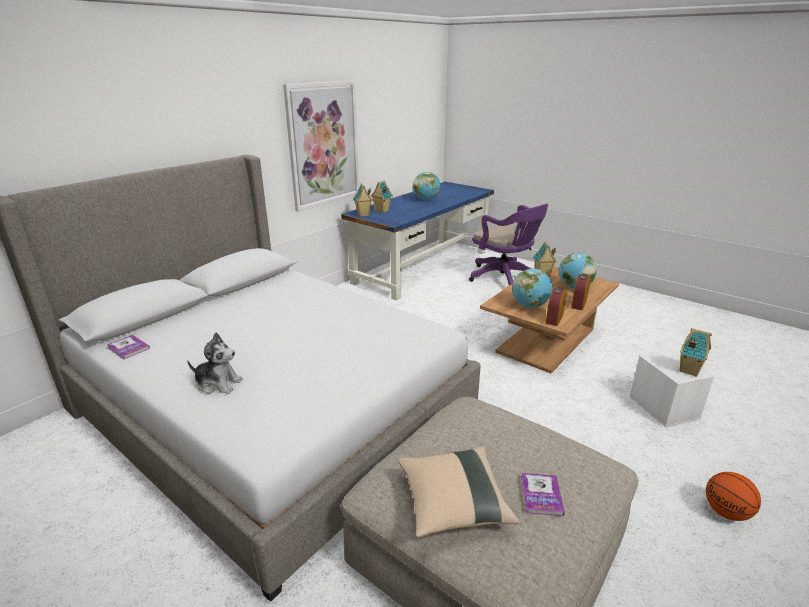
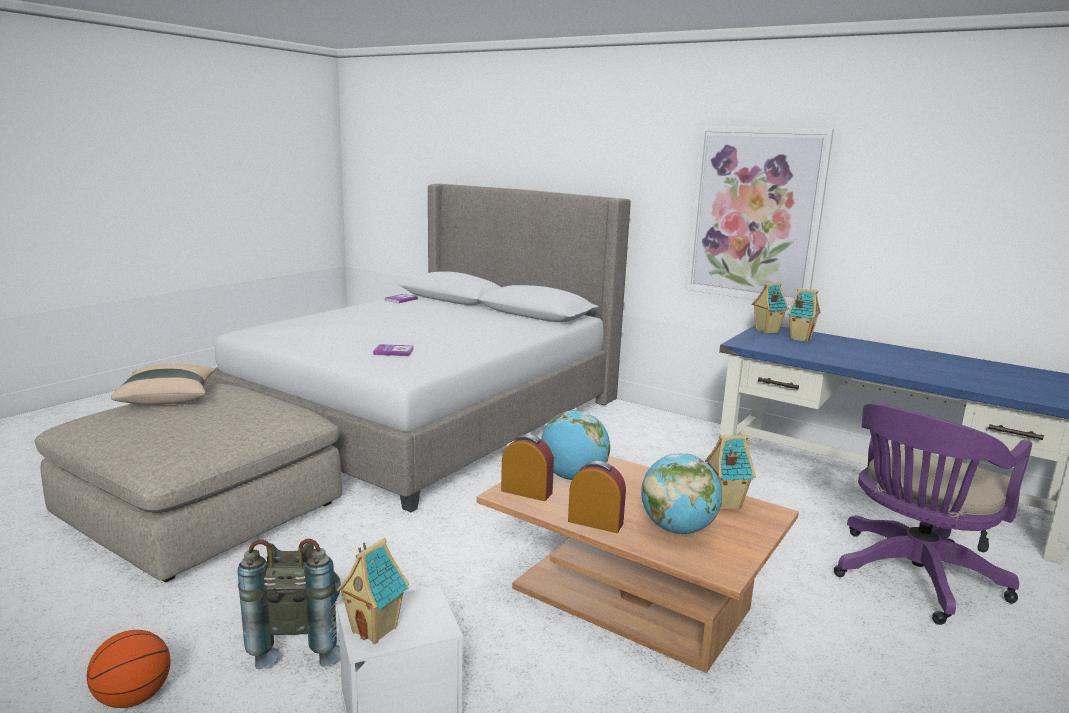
camera: 85 degrees right, 10 degrees down
plush toy [187,333,243,394] -> none
globe [413,172,440,200] -> none
book [521,473,565,516] -> book moved to [373,344,414,356]
none -> grey backpack [238,539,341,669]

